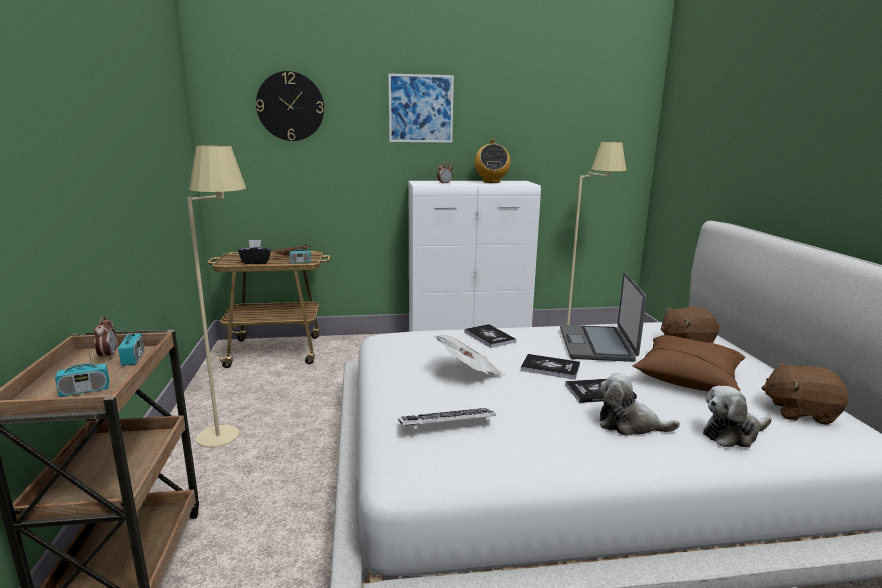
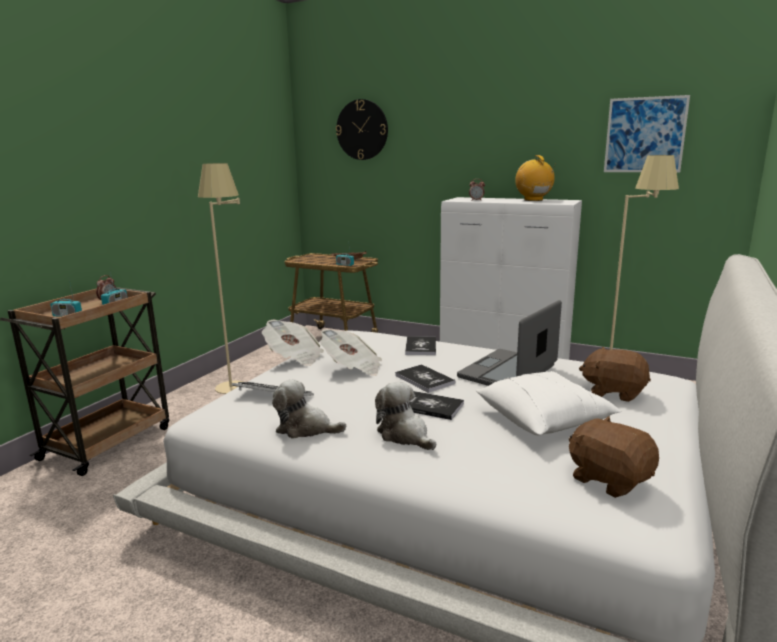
camera: 35 degrees right, 0 degrees up
black tissue box [238,240,271,264] -> none
picture [388,74,454,143] -> picture moved to [604,95,690,172]
radio [474,139,511,183] -> radio turned 135 degrees clockwise [515,155,556,201]
brown pillow [633,335,746,391] -> white pillow [476,371,622,435]
plush toy [703,386,772,448] -> plush toy moved to [272,379,346,438]
none -> newspaper [262,320,324,366]

